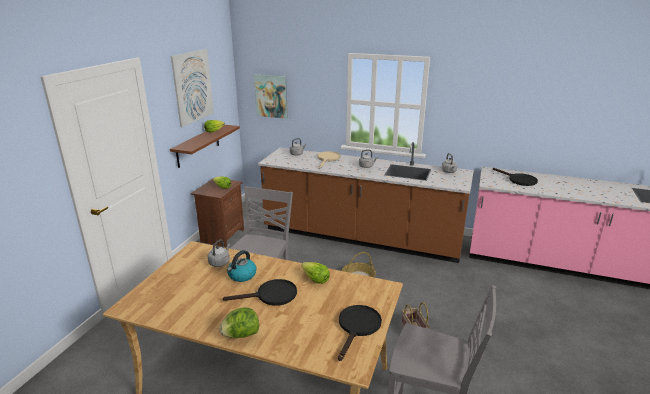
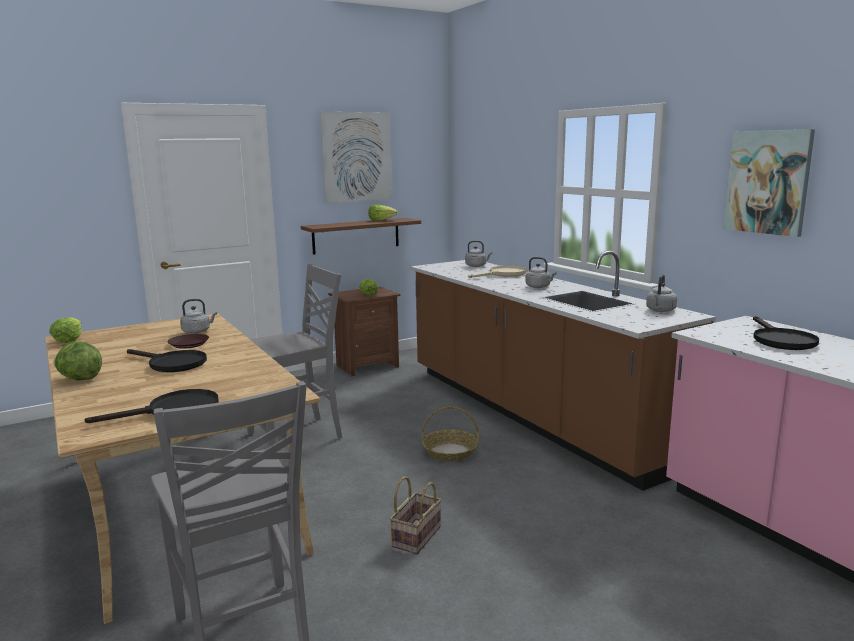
camera: 40 degrees right, 10 degrees down
kettle [227,250,256,282] -> brown plate [167,334,209,349]
picture [254,74,288,119] -> picture moved to [723,129,815,237]
lettuce [302,262,330,284] -> lettuce moved to [49,317,82,343]

